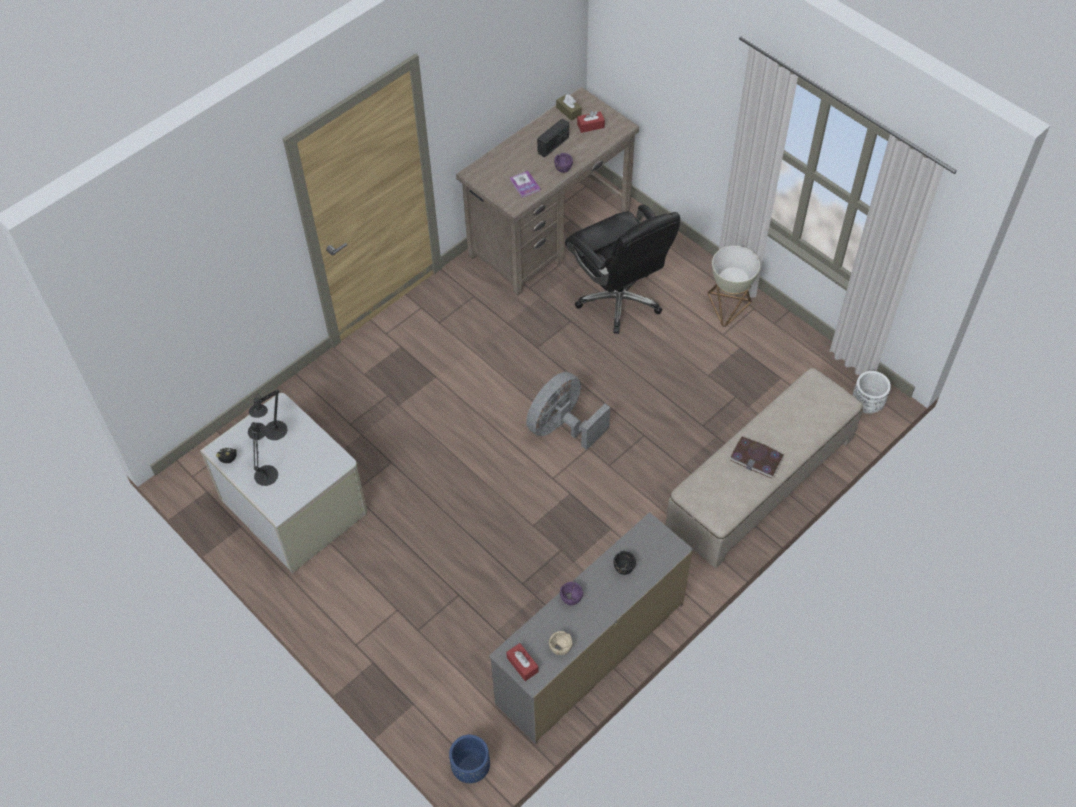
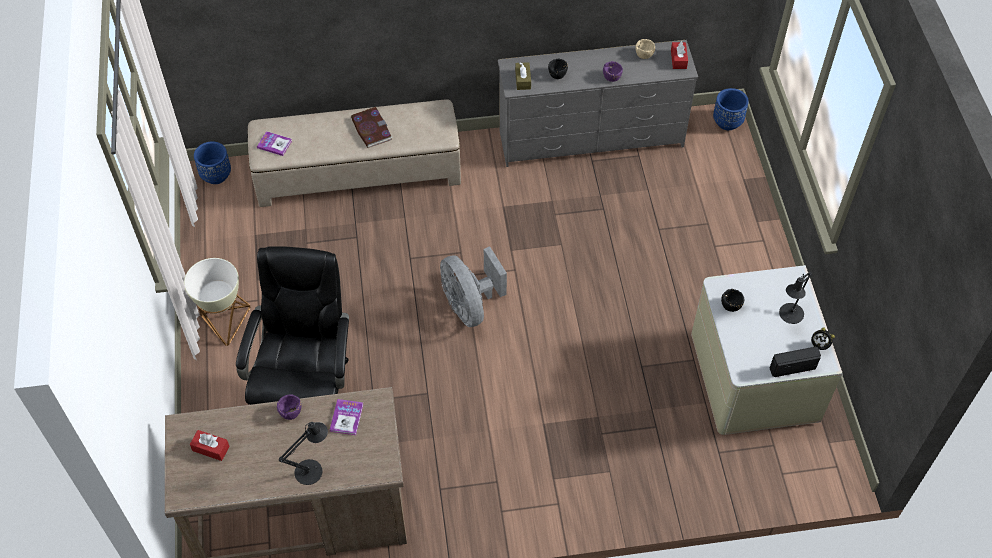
camera: 145 degrees left, 0 degrees up
black table lamp [249,389,287,440] -> black table lamp moved to [279,422,328,485]
grey fan [526,372,610,450] -> grey fan turned 75 degrees clockwise [440,246,507,327]
radio [537,119,569,157] -> radio moved to [769,347,821,377]
brown tissue box [556,94,582,121] -> brown tissue box moved to [515,62,531,90]
white planter [852,371,891,414] -> blue planter [194,141,231,184]
none -> book [257,131,292,156]
none -> black bowl [721,289,744,312]

